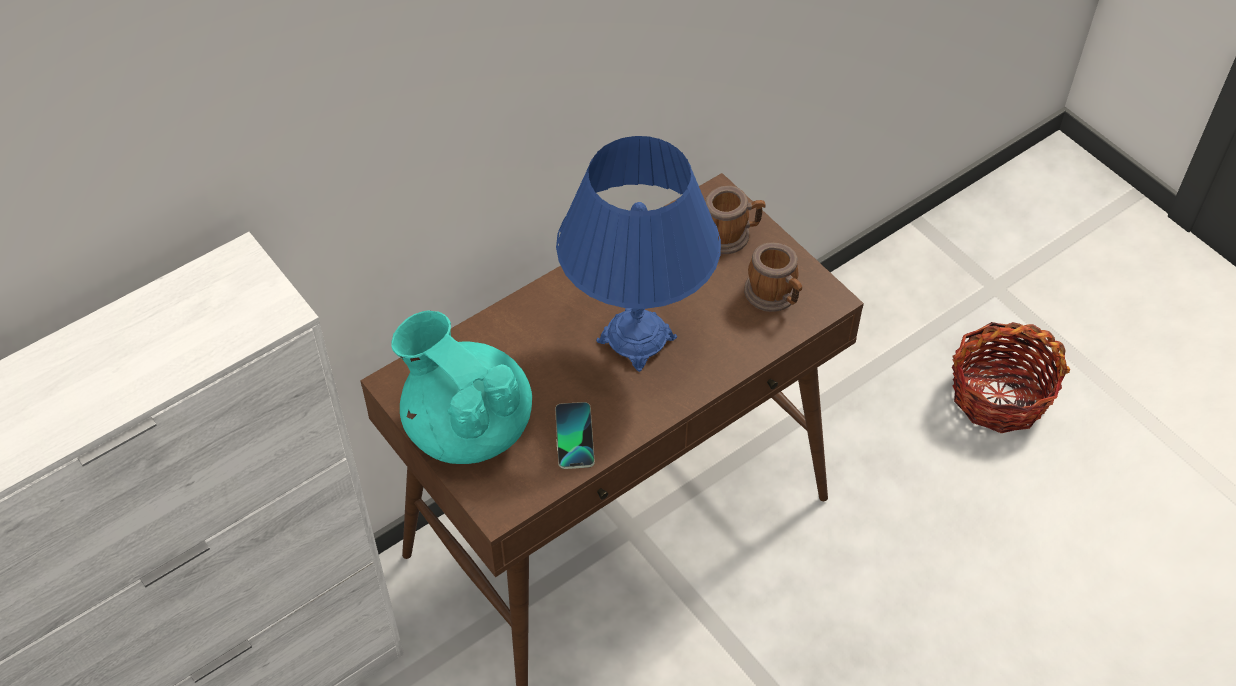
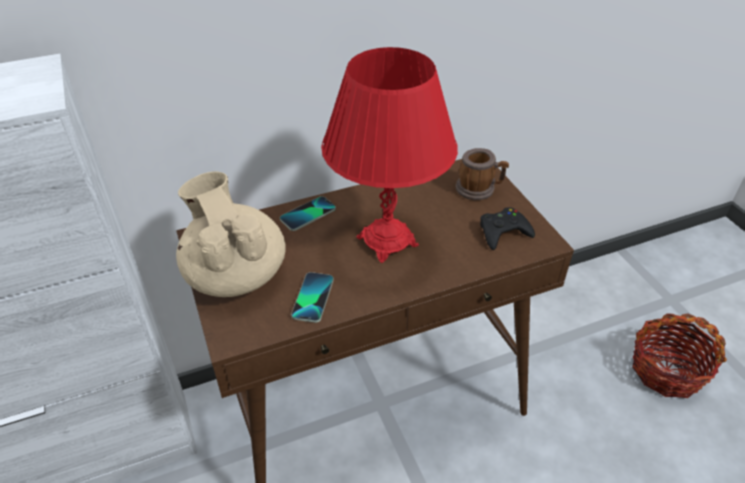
camera: 15 degrees right, 10 degrees down
turquoise teapot [391,311,532,464] -> beige teapot [176,171,286,297]
blue table lamp [556,136,721,372] -> red table lamp [321,47,458,263]
mug [744,243,802,312] -> black game controller [480,207,535,250]
none -> phone [280,196,336,231]

